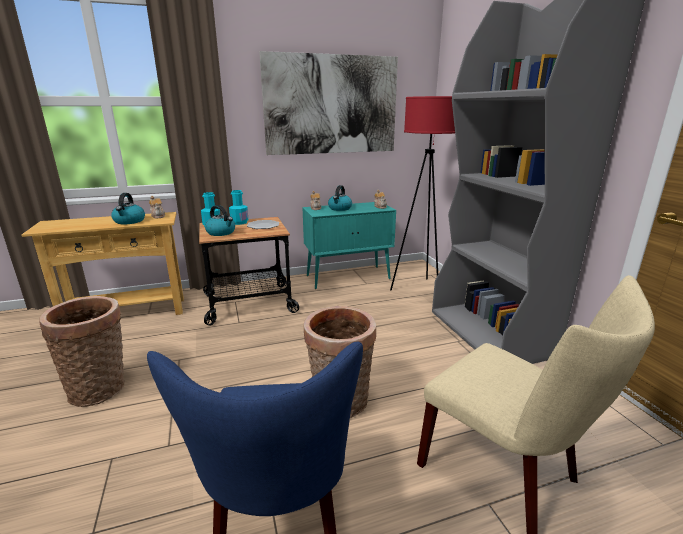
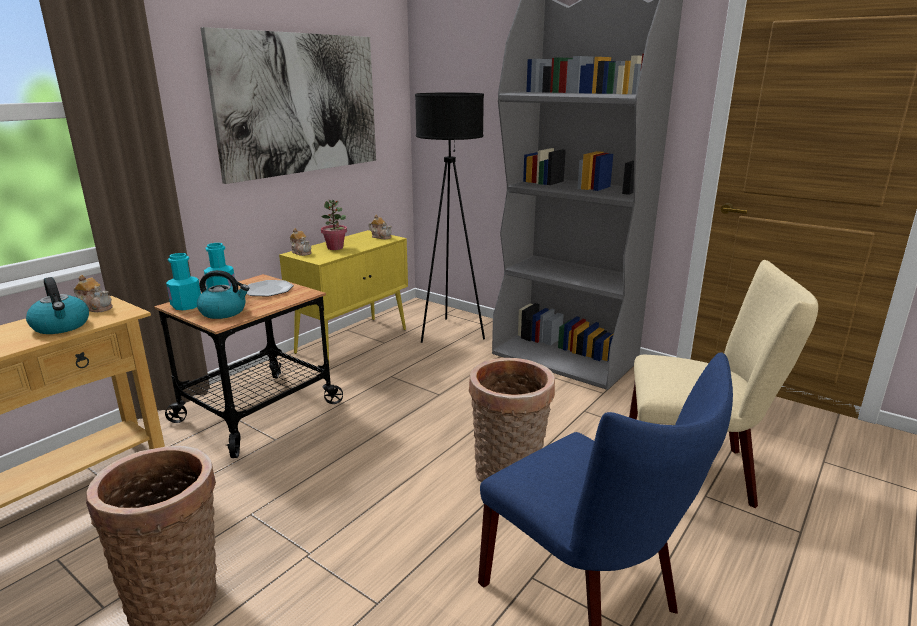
camera: 35 degrees left, 0 degrees up
turquoise cabinet [302,202,396,289] -> yellow cabinet [279,230,408,360]
kettle [328,185,352,211] -> potted plant [321,200,347,250]
red floor lamp [390,96,455,291] -> black floor lamp [415,92,485,343]

